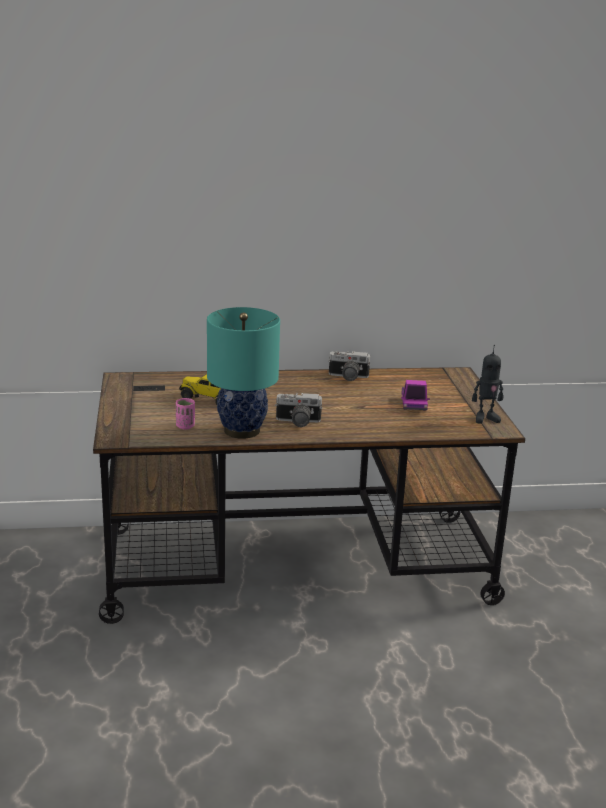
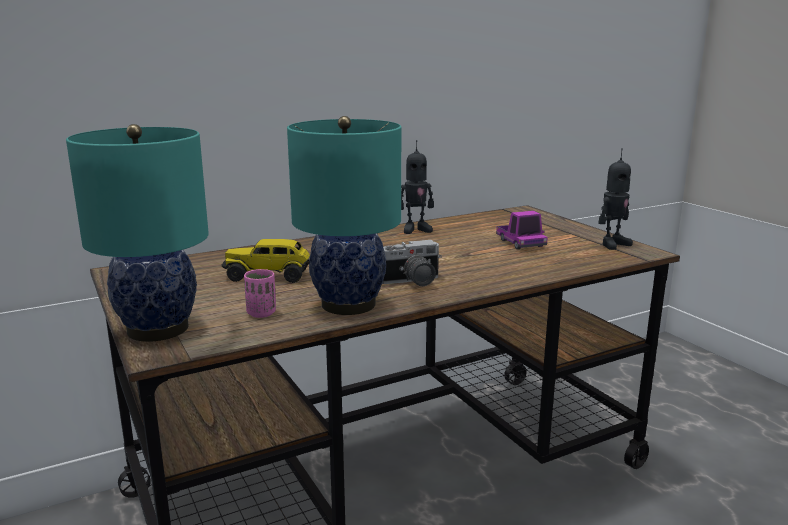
camera: 20 degrees left, 5 degrees down
camera [328,351,370,381] -> toy robot [401,140,434,234]
none -> turquoise table lamp [66,124,209,342]

